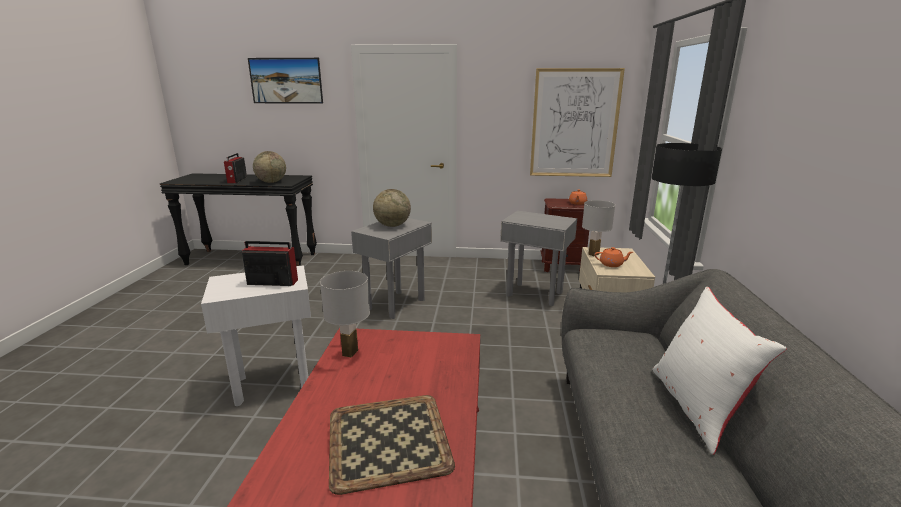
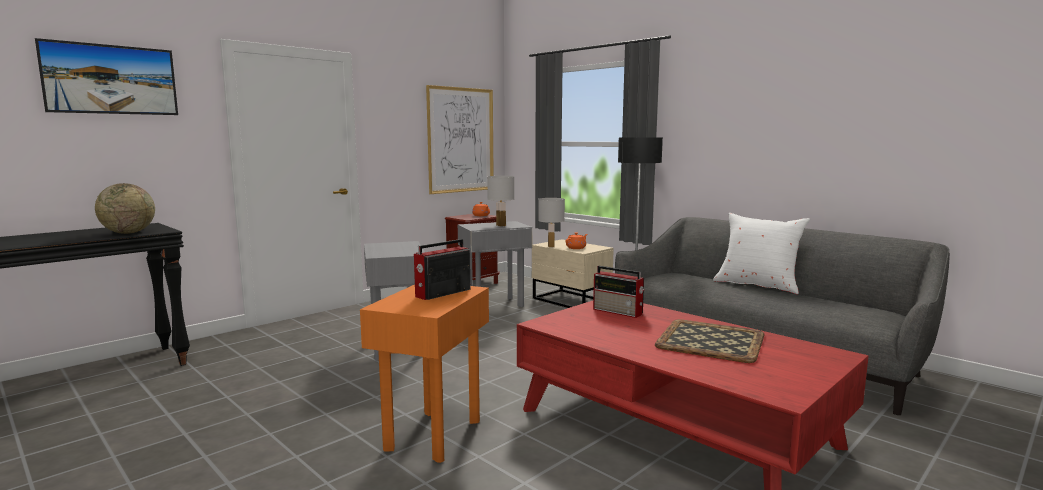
camera: 50 degrees left, 10 degrees down
white side table [201,265,311,406] -> orange side table [360,285,489,463]
radio [224,153,247,183] -> radio moved to [593,266,645,318]
white table lamp [320,271,370,358] -> white table lamp moved to [487,176,514,226]
globe [373,189,411,227] -> none

